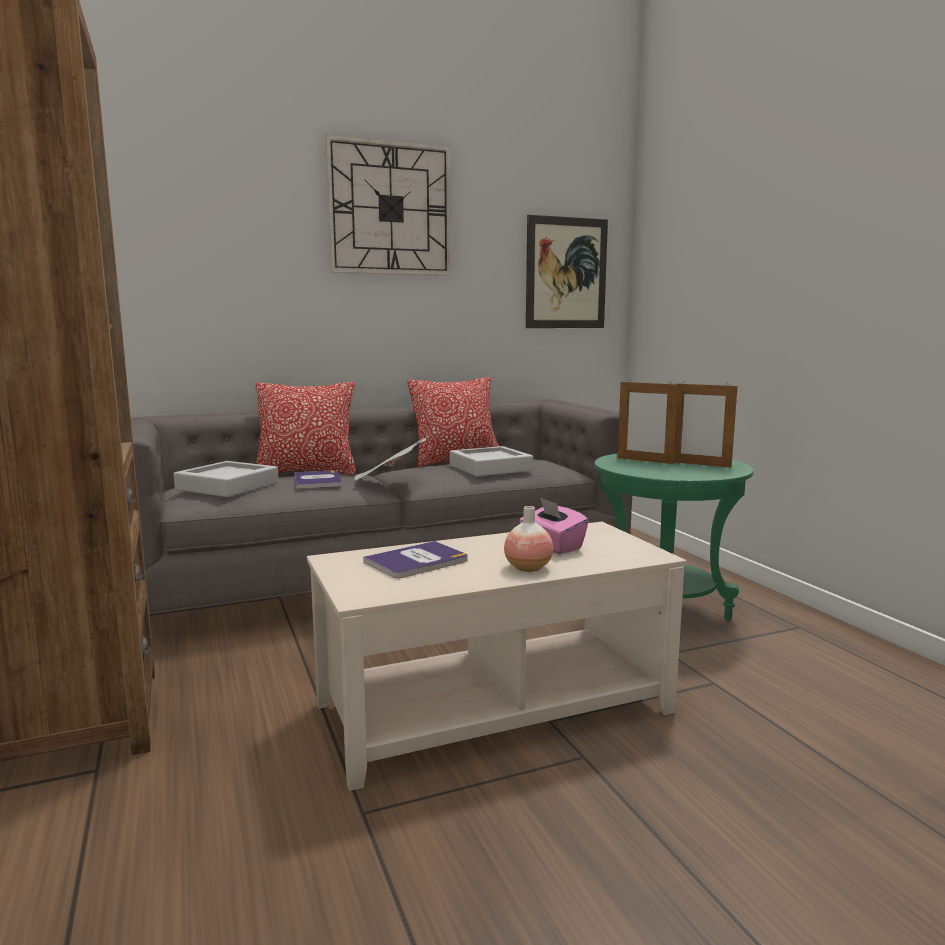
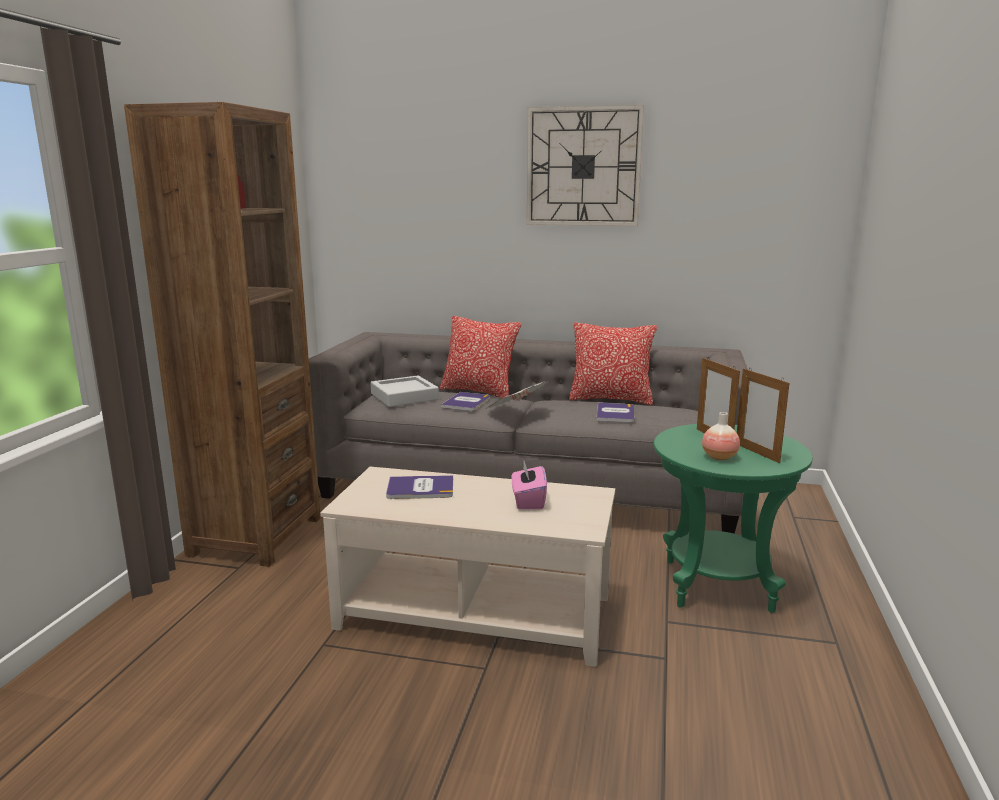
camera: 35 degrees right, 5 degrees up
grey tray [450,446,533,476] -> book [596,403,634,423]
vase [504,506,553,572] -> vase moved to [702,412,740,460]
picture [526,215,608,328] -> none

